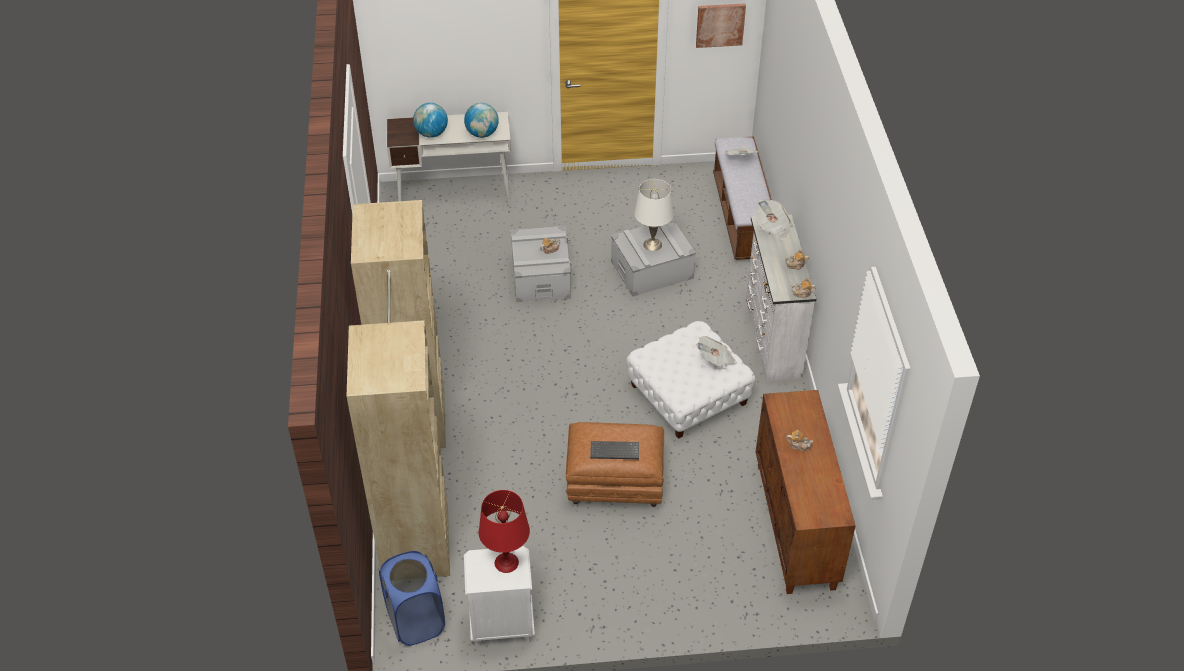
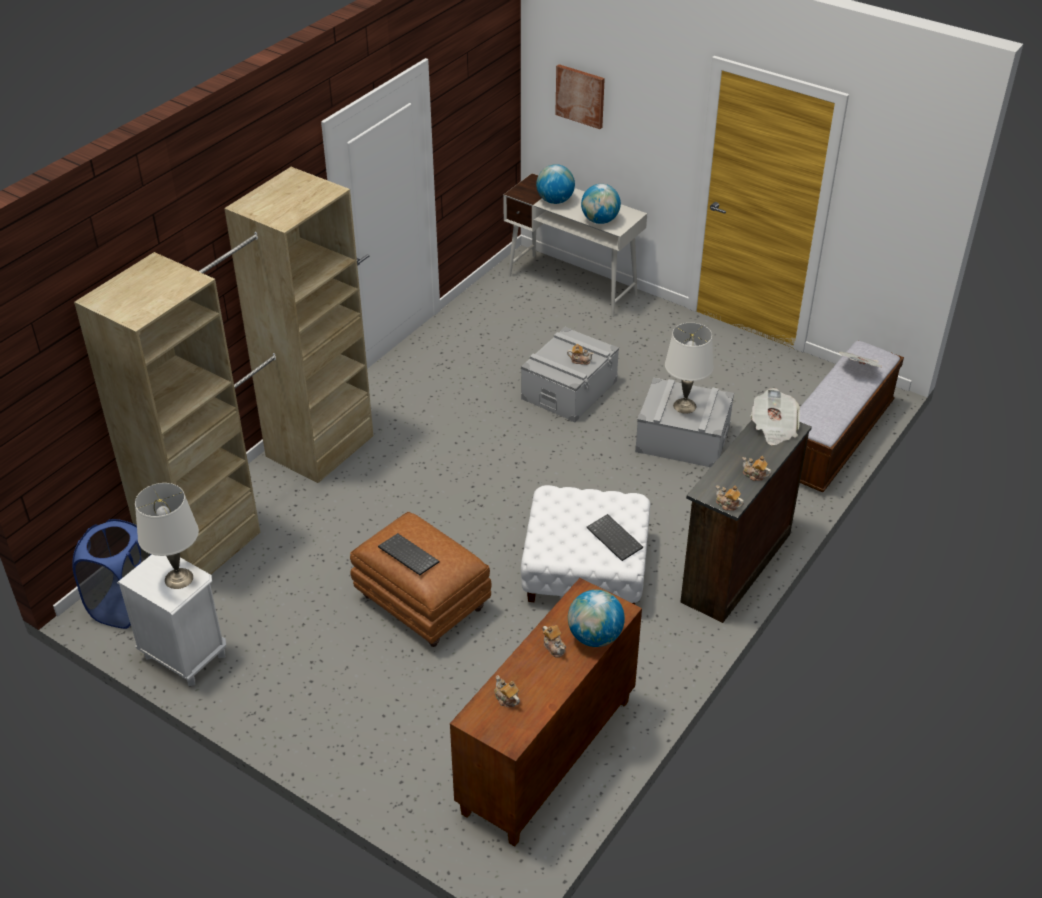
camera: 40 degrees right, 5 degrees down
red table lamp [479,490,530,573] -> white table lamp [135,483,199,589]
picture [696,3,746,48] -> picture moved to [555,64,605,129]
newspaper [696,336,737,367] -> keyboard [587,514,643,561]
white dresser [746,214,816,380] -> brown dresser [680,420,812,623]
none -> teapot [494,675,520,707]
none -> globe [568,590,625,647]

